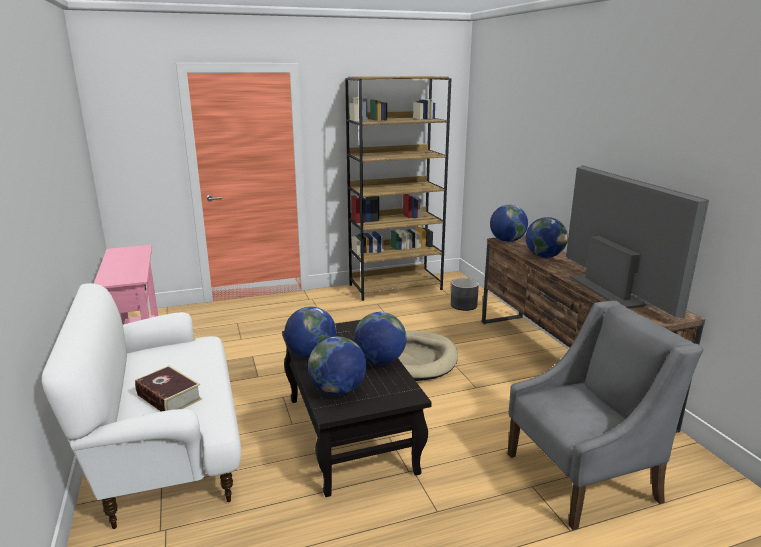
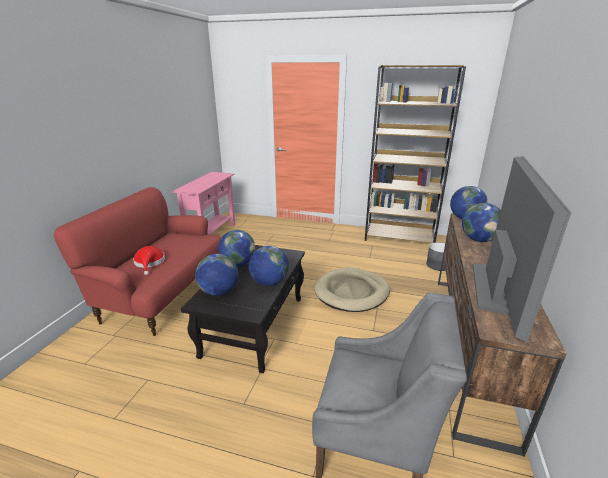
camera: 35 degrees right, 5 degrees up
white sofa [42,283,242,529] -> red sofa [54,187,221,336]
book [135,365,202,412] -> red hat [133,246,165,275]

